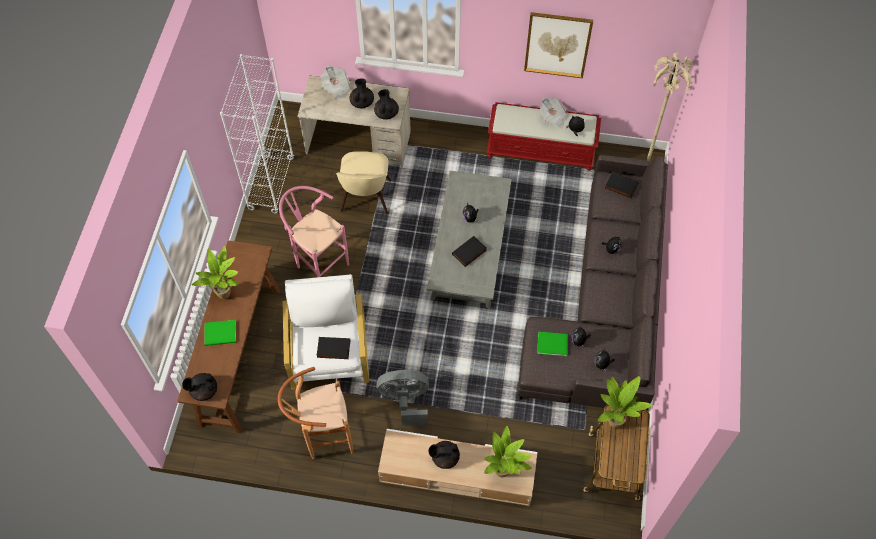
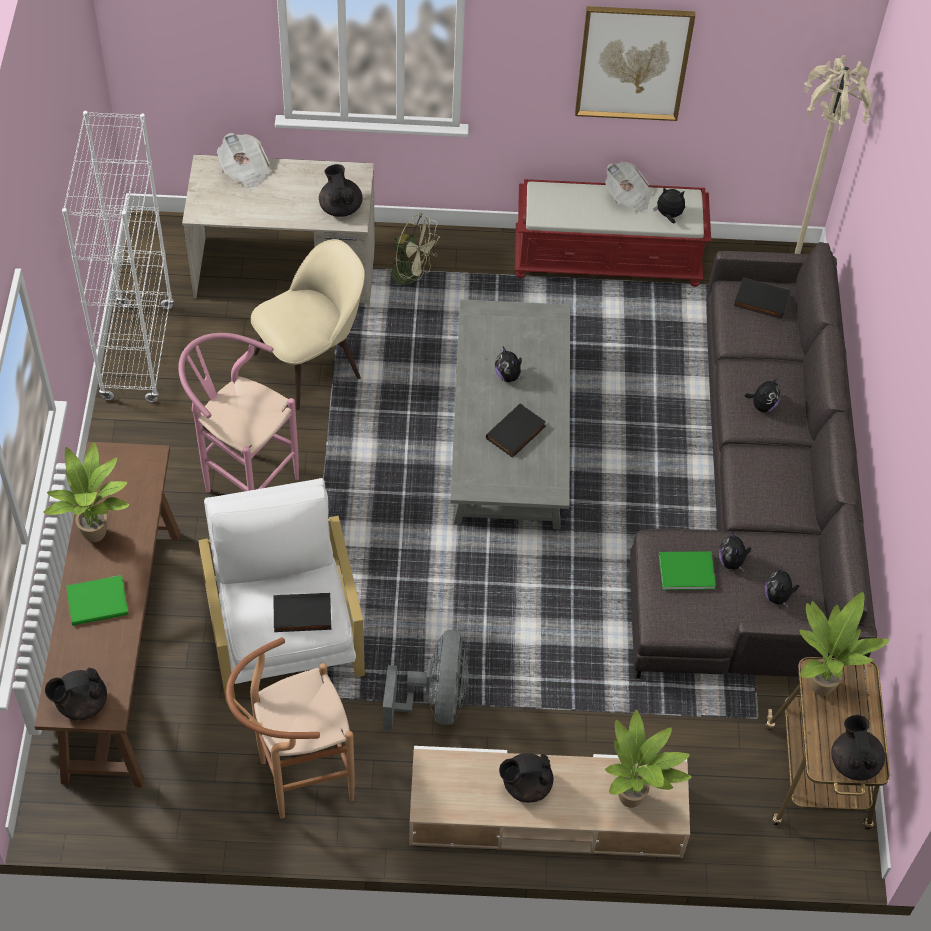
camera: 10 degrees left, 5 degrees down
beige chair [336,151,391,214] -> beige chair turned 120 degrees counterclockwise [251,239,365,411]
black teapot [350,78,374,108] -> black teapot moved to [831,715,885,781]
grey fan [376,370,429,426] -> grey fan turned 105 degrees clockwise [383,630,469,731]
none -> green fan [388,213,440,284]

